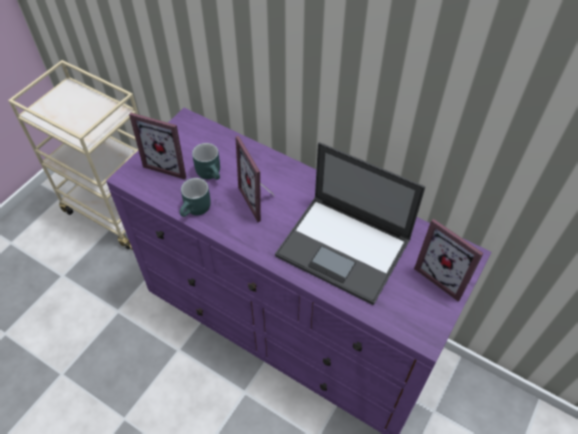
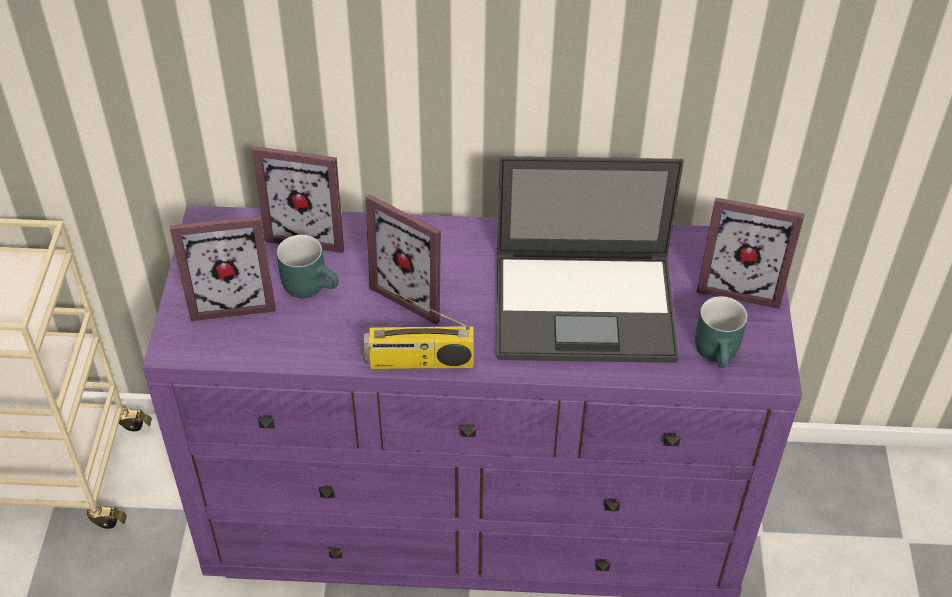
camera: 30 degrees left, 5 degrees down
turquoise mug [180,178,211,217] -> turquoise mug moved to [695,296,748,368]
none -> picture frame [252,146,344,253]
none -> radio [364,286,474,369]

